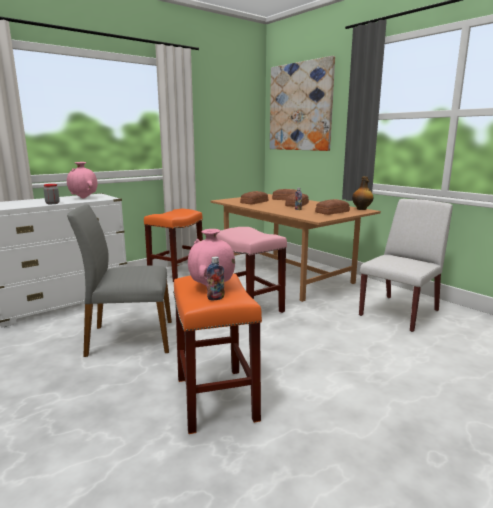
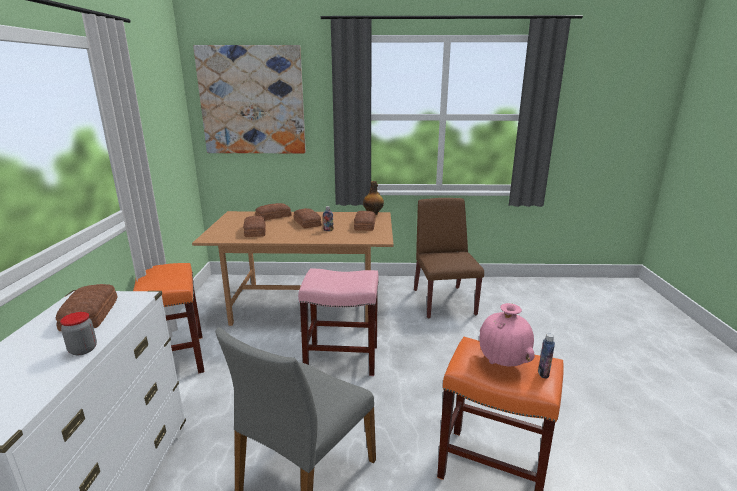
camera: 50 degrees left, 5 degrees up
pink vase [67,162,97,199] -> bread [56,284,118,331]
white chair [359,199,453,332] -> brown chair [414,198,484,318]

